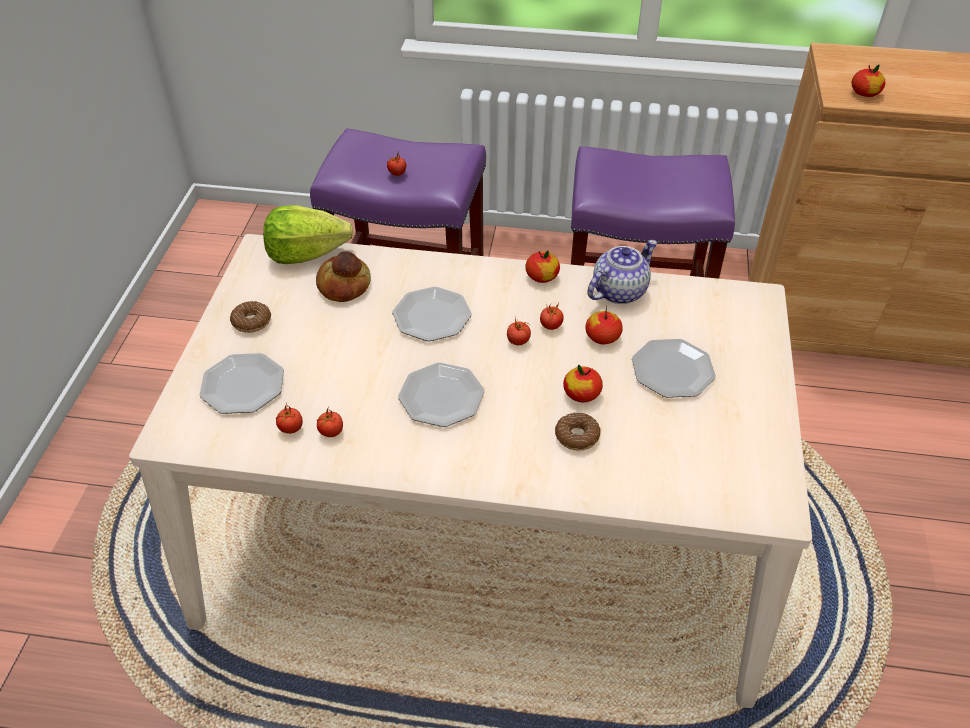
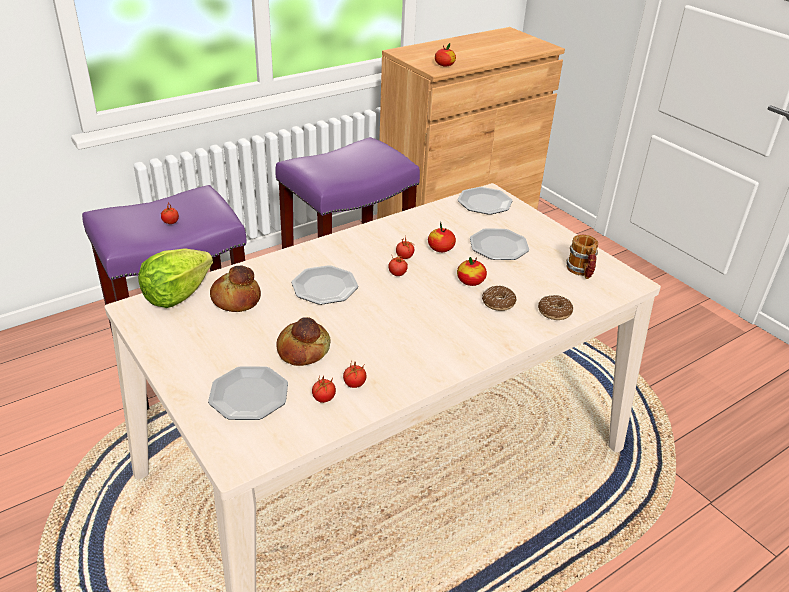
camera: 45 degrees left, 10 degrees down
donut [230,301,271,333] -> donut moved to [538,295,573,320]
plate [398,363,485,427] -> plate moved to [457,187,513,215]
apple [525,251,560,283] -> none
teapot [587,240,657,304] -> none
none -> bread [276,317,331,366]
none -> mug [566,235,598,279]

